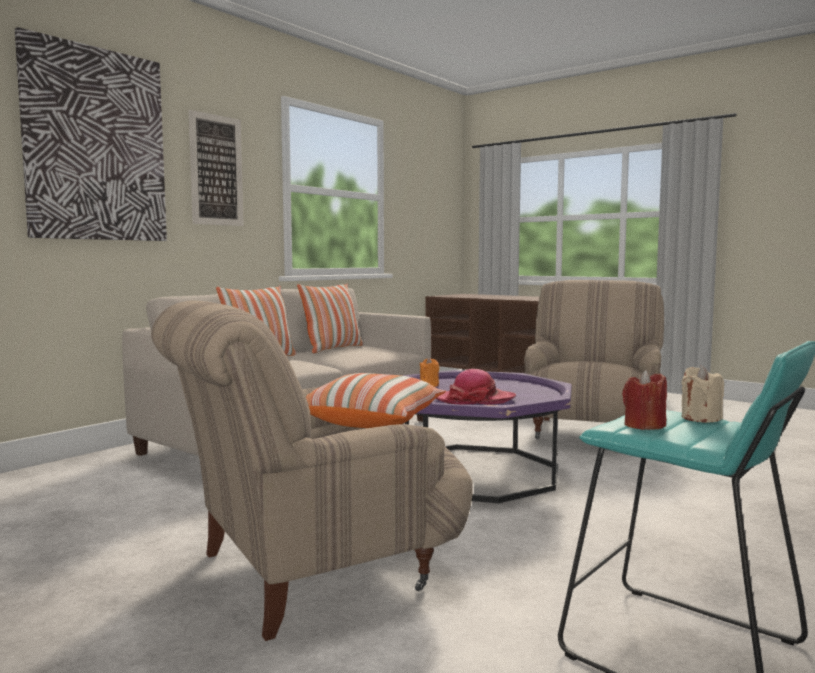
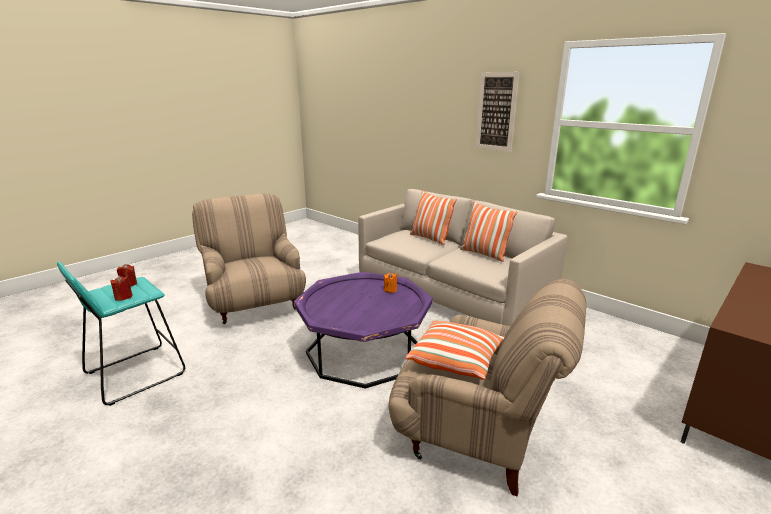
camera: 95 degrees right, 15 degrees up
picture [15,27,167,241] -> none
pillow [305,373,446,428] -> pillow moved to [406,320,504,380]
hat [436,369,516,405] -> none
beige candle [681,366,724,423] -> red candle [111,275,133,301]

